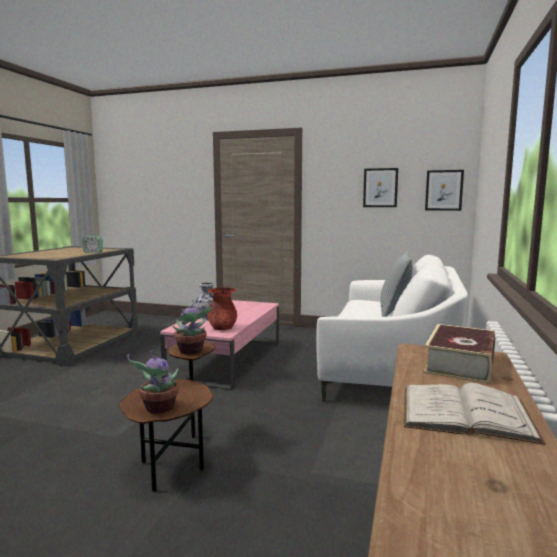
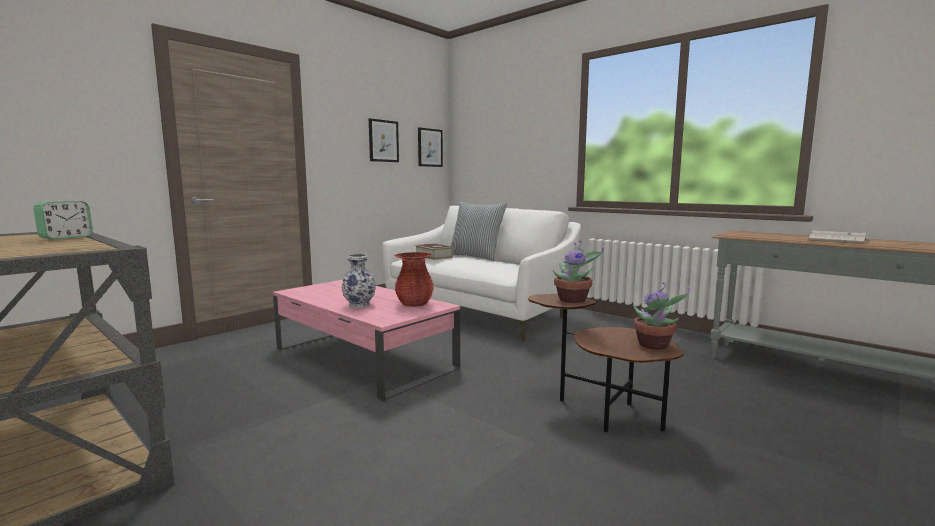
camera: 65 degrees left, 0 degrees up
book [423,324,495,384] -> book moved to [415,243,453,260]

